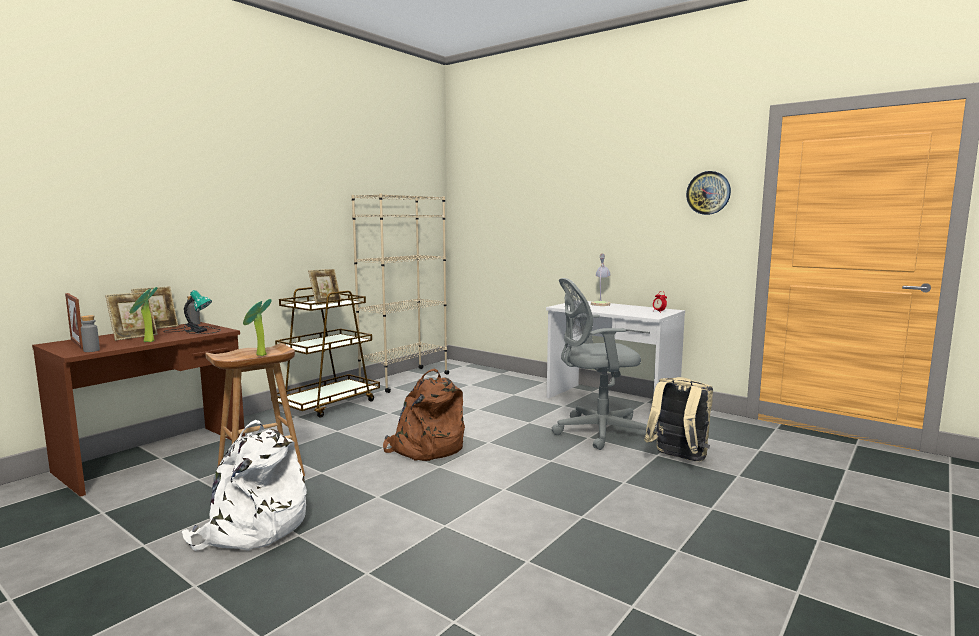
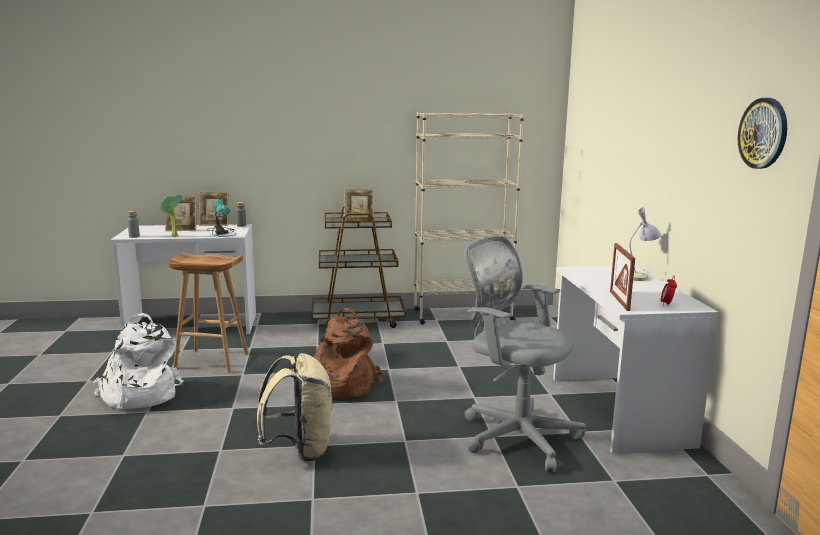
camera: 45 degrees right, 5 degrees up
brown desk [32,322,245,497] -> white desk [111,224,256,334]
picture frame [65,293,83,349] -> picture frame moved to [610,243,635,311]
potted plant [243,299,272,356] -> none
beige backpack [644,377,713,461] -> beige backpack moved to [257,353,332,462]

